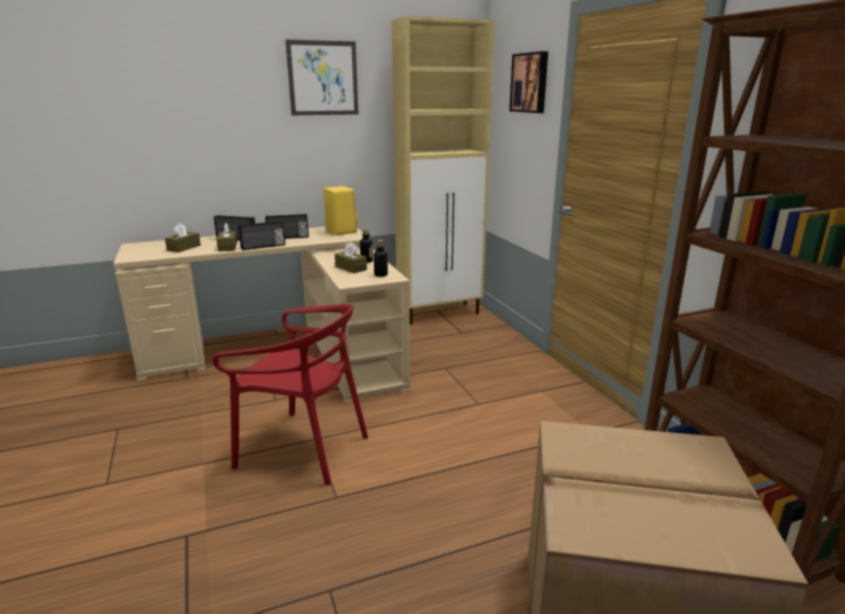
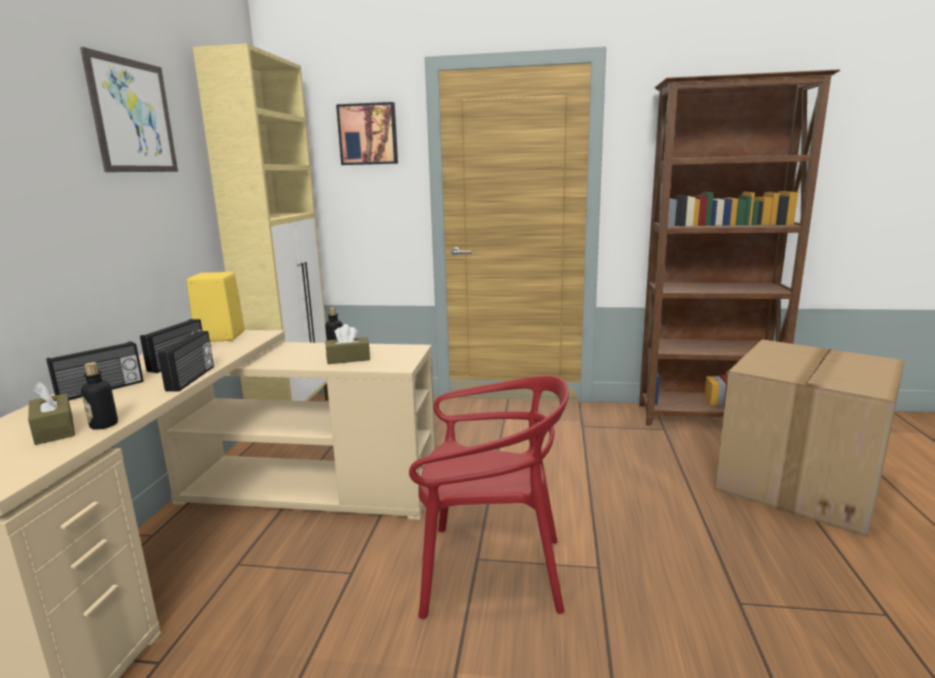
camera: 60 degrees left, 5 degrees down
red chair [212,304,368,485] -> red chair turned 45 degrees clockwise [409,376,569,619]
brown tissue box [216,223,237,252] -> none
bottle [374,240,388,277] -> bottle moved to [81,362,118,430]

